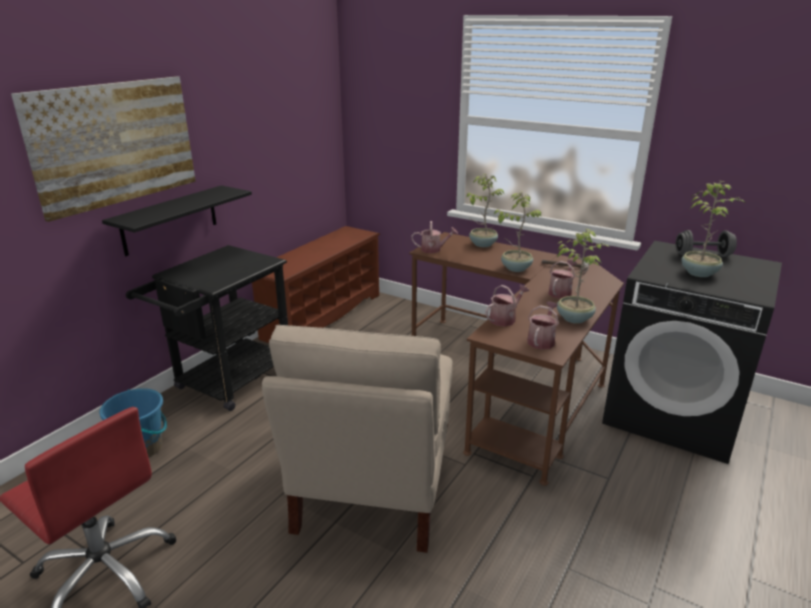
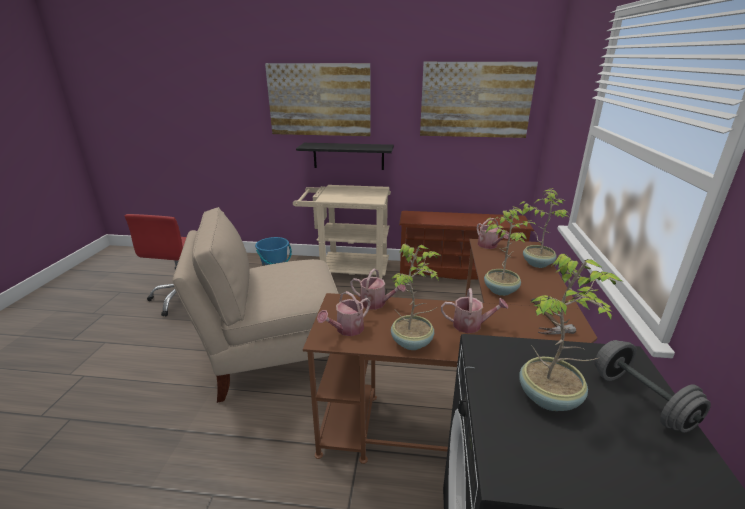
camera: 65 degrees right, 0 degrees up
black cart [126,245,288,411] -> beige cart [293,185,391,279]
watering can [528,301,559,350] -> watering can turned 135 degrees clockwise [317,291,371,336]
none -> picture [420,62,538,138]

